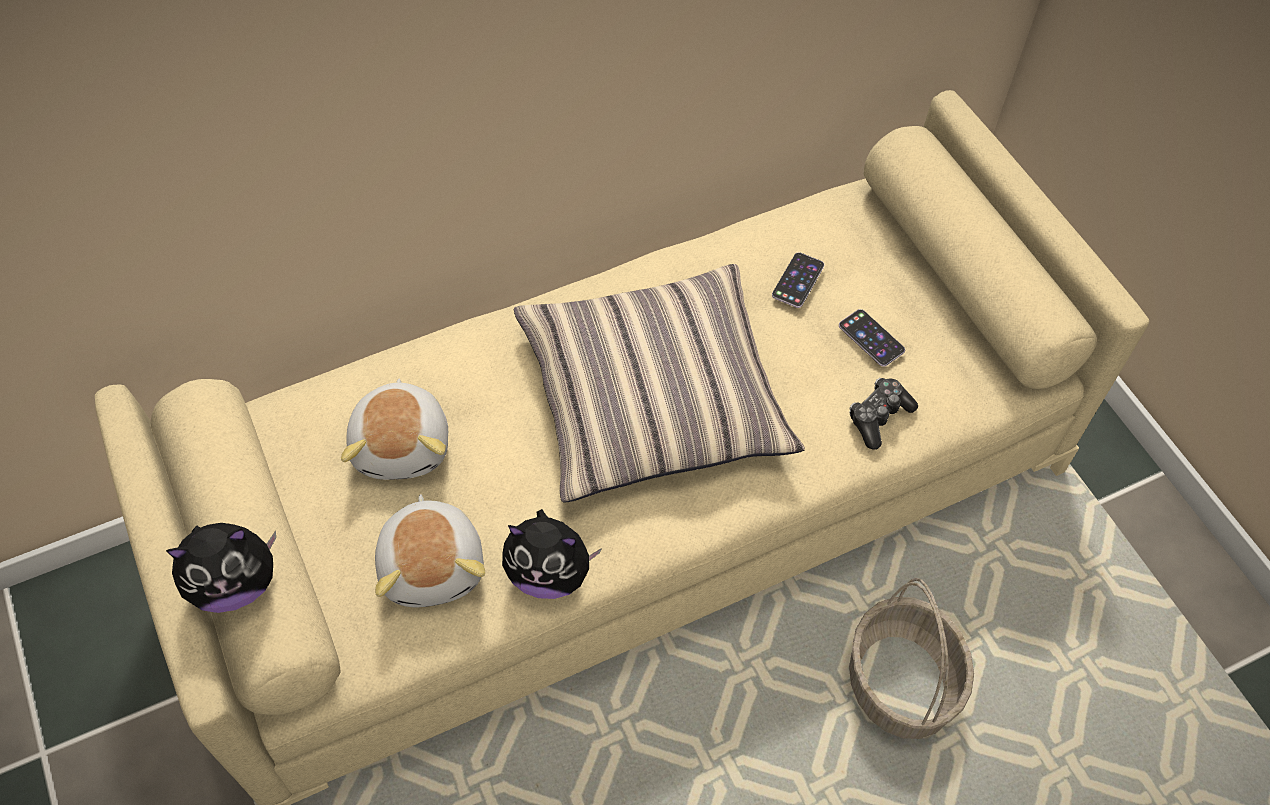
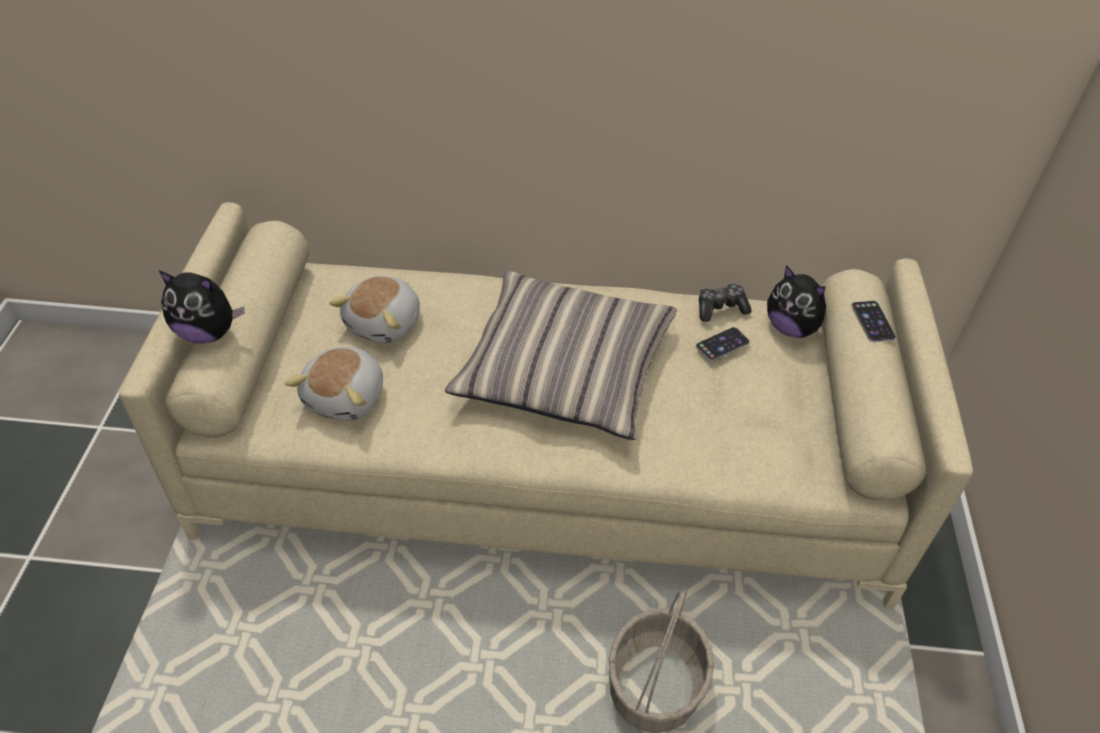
camera: 30 degrees right, 10 degrees down
plush toy [502,509,602,599] -> plush toy moved to [767,265,826,338]
phone [839,309,905,367] -> phone moved to [851,301,896,342]
game controller [849,378,918,450] -> game controller moved to [699,283,752,322]

